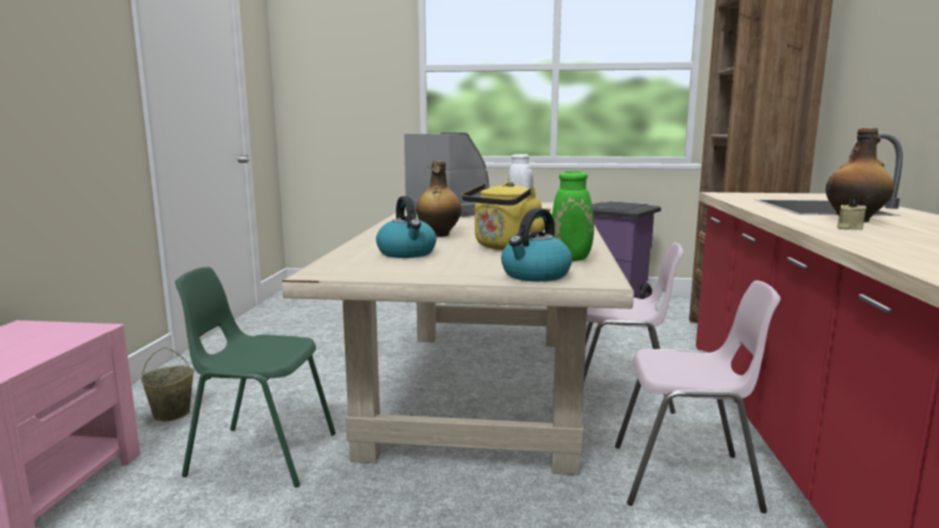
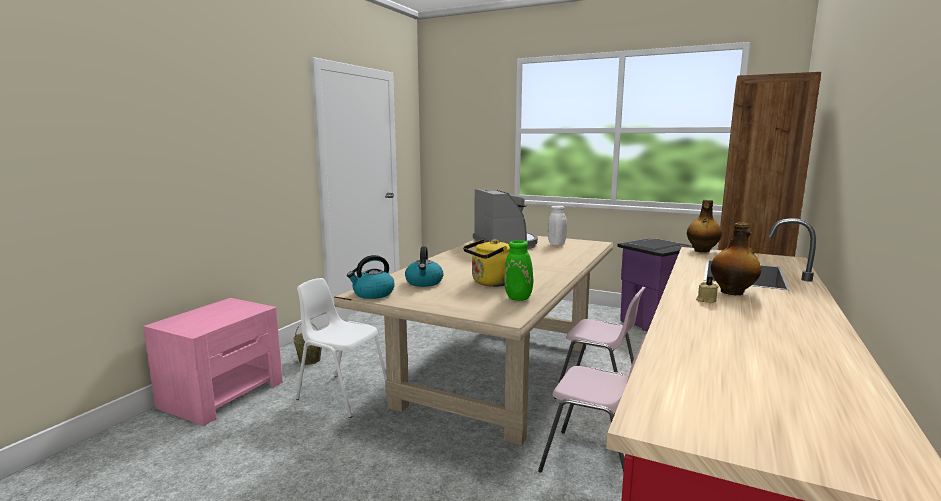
camera: 20 degrees right, 0 degrees up
green chair [175,267,336,488] -> white chair [296,278,387,418]
bottle [416,161,462,237] -> bottle moved to [687,200,722,253]
kettle [501,208,572,282] -> kettle moved to [347,255,395,299]

